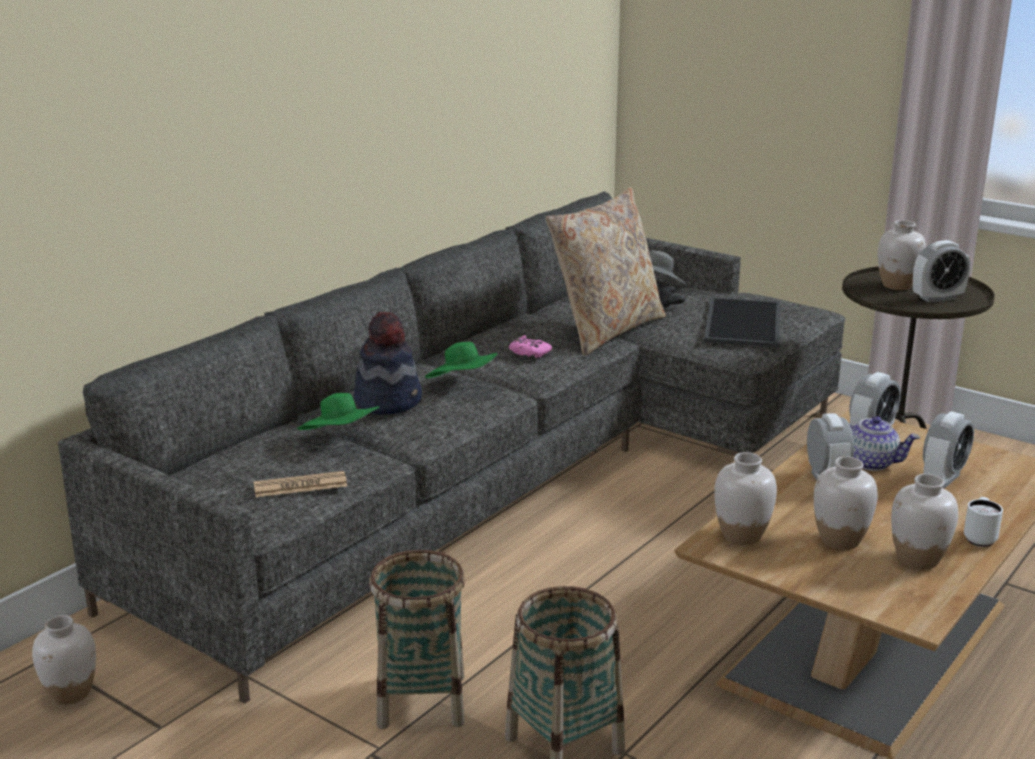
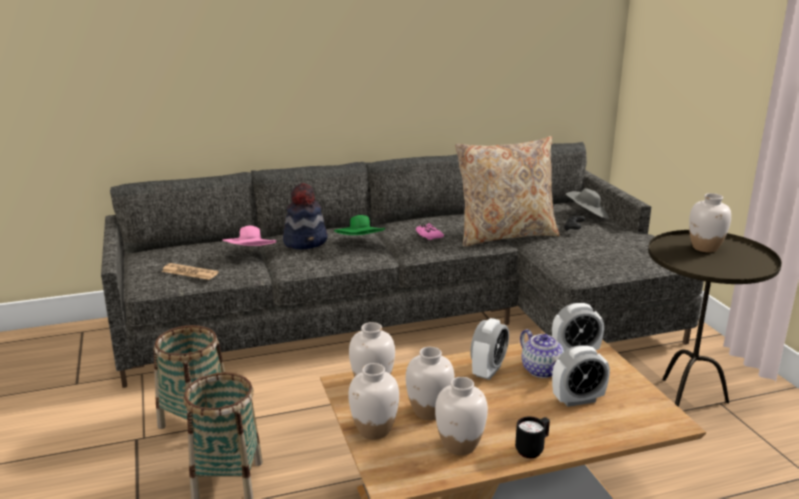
camera: 35 degrees right, 0 degrees up
white vase [32,615,96,705] -> white vase moved to [348,363,399,440]
green hat [297,393,379,430] -> pink hat [222,226,277,246]
tray [704,297,780,348] -> none
alarm clock [913,240,970,303] -> none
white mug [964,497,1003,547] -> black mug [515,416,550,458]

